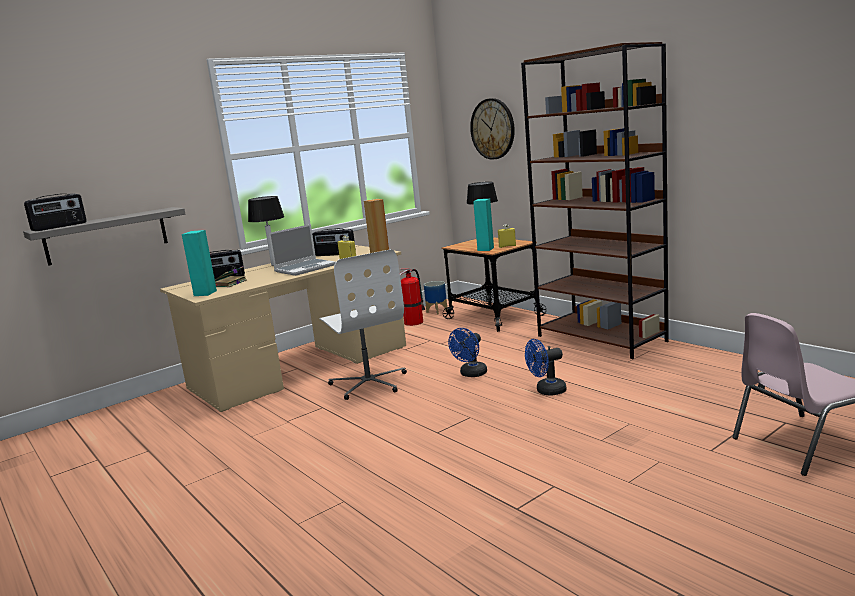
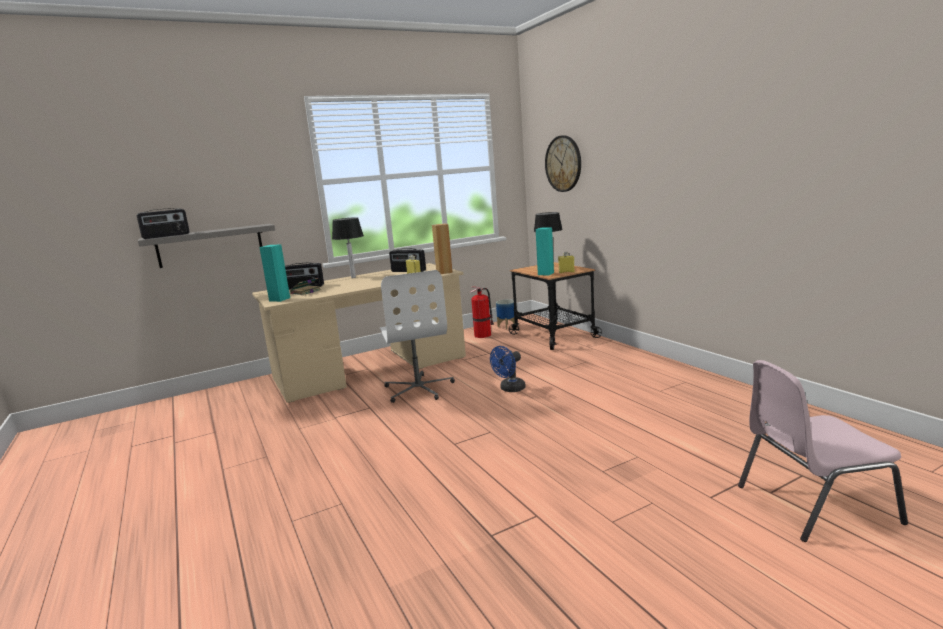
camera: 10 degrees right, 0 degrees up
laptop [268,224,336,276] -> none
brown bookcase [521,42,669,359] -> none
blue fan [525,339,567,395] -> none

